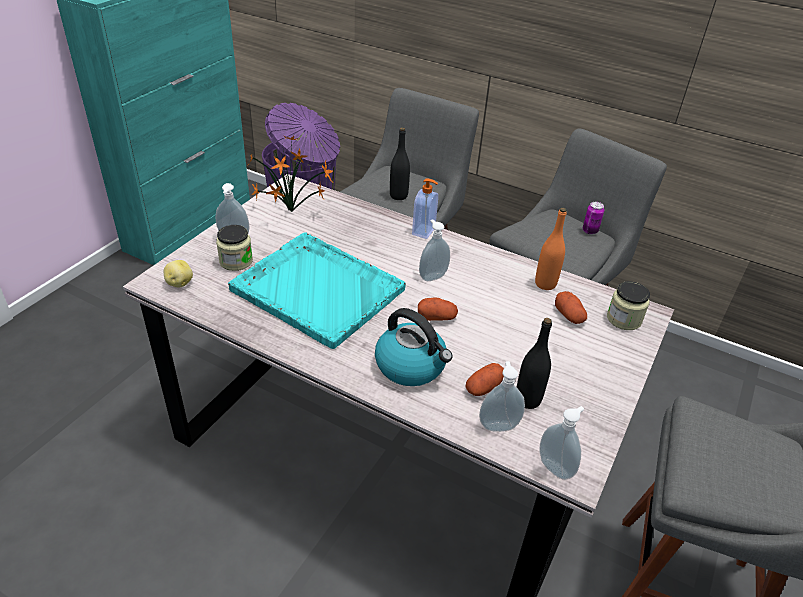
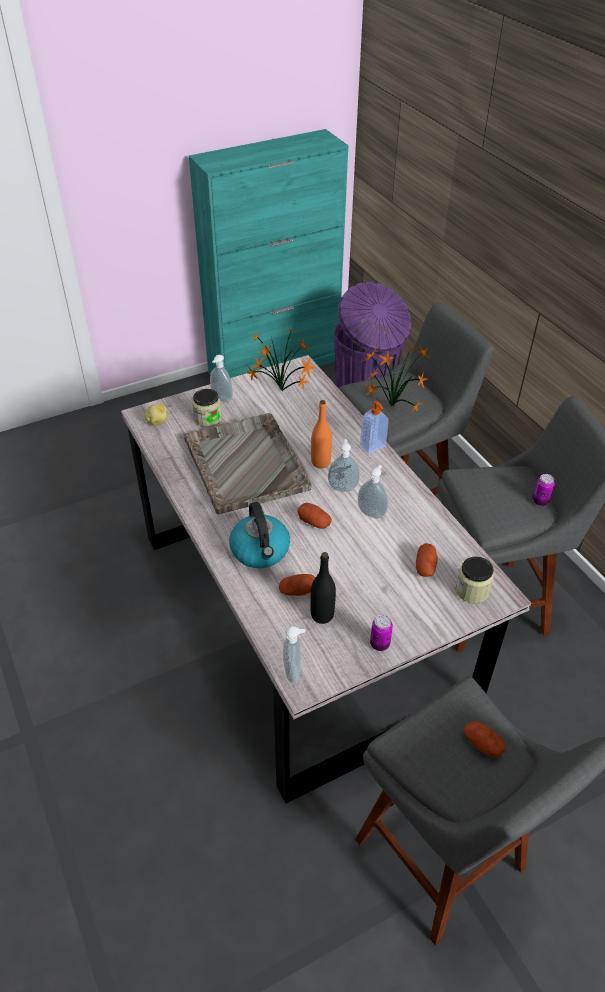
camera: 35 degrees right, 5 degrees up
turquoise tray [228,233,406,349] -> grey tray [184,413,312,514]
black bottle [390,127,410,200] -> potted plant [361,344,430,414]
soap dispenser [479,361,525,432] -> soap dispenser moved to [358,465,388,519]
orange bottle [535,208,567,290] -> orange bottle moved to [311,400,332,468]
none -> can [370,615,393,651]
none -> potato [464,721,506,757]

